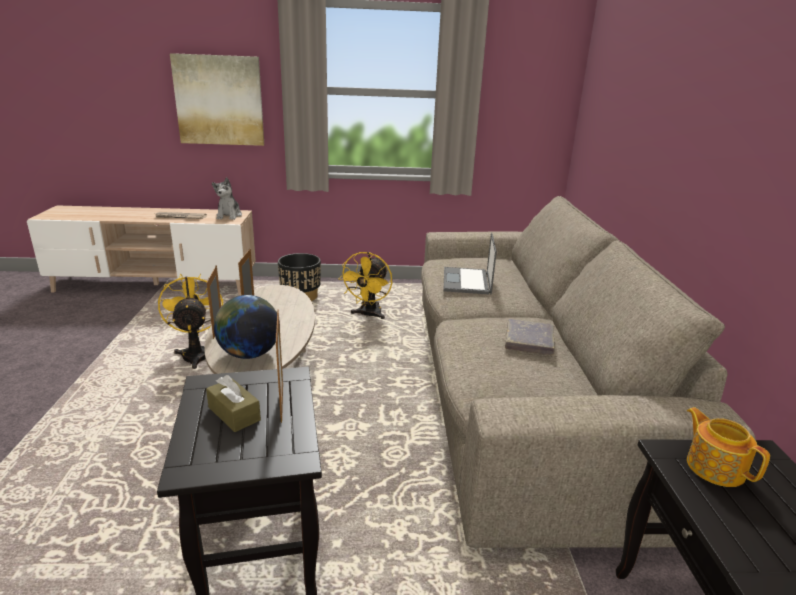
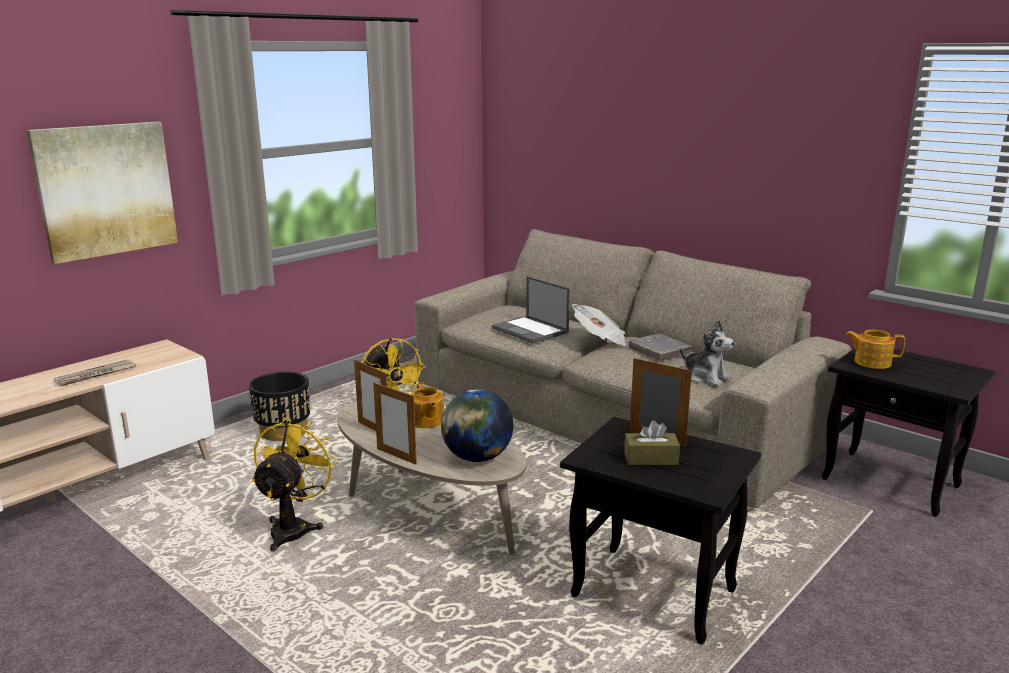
camera: 45 degrees left, 5 degrees down
yellow fan [158,274,223,369] -> yellow fan turned 75 degrees clockwise [251,417,338,552]
plush toy [212,177,242,220] -> plush toy moved to [680,320,734,386]
none -> teapot [410,383,444,428]
none -> newspaper [572,304,626,346]

